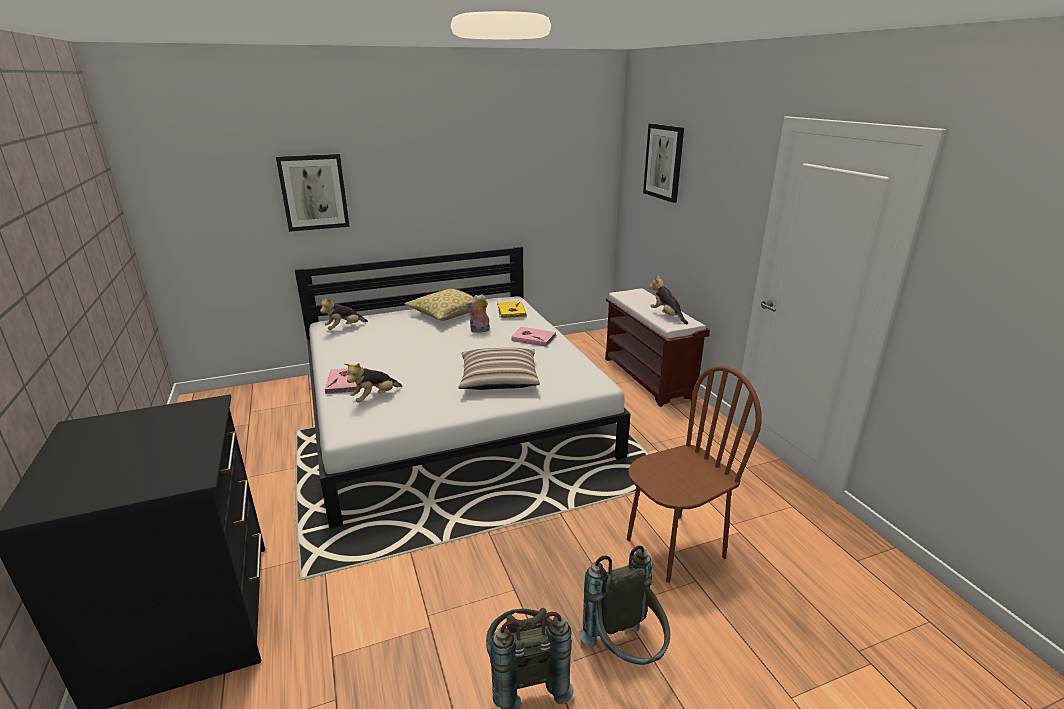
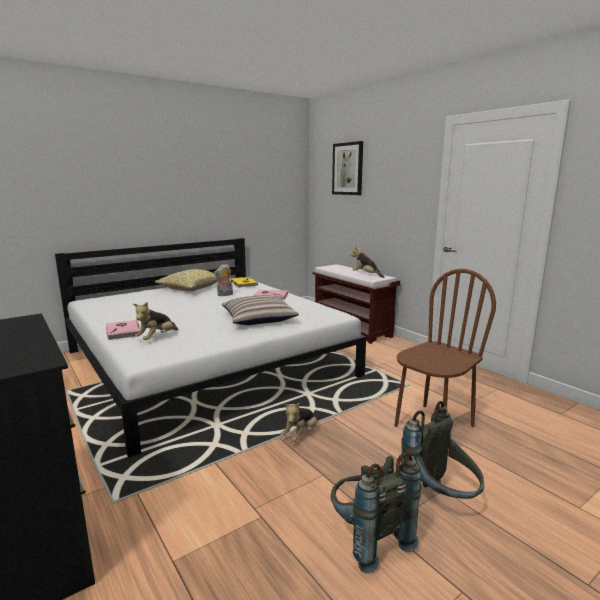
camera: 15 degrees left, 10 degrees down
picture [276,154,350,232] -> none
plush toy [319,298,368,330] -> plush toy moved to [281,403,317,442]

